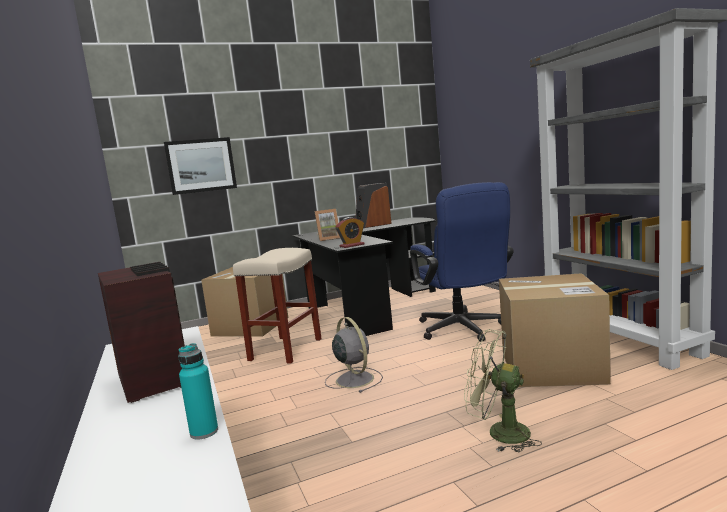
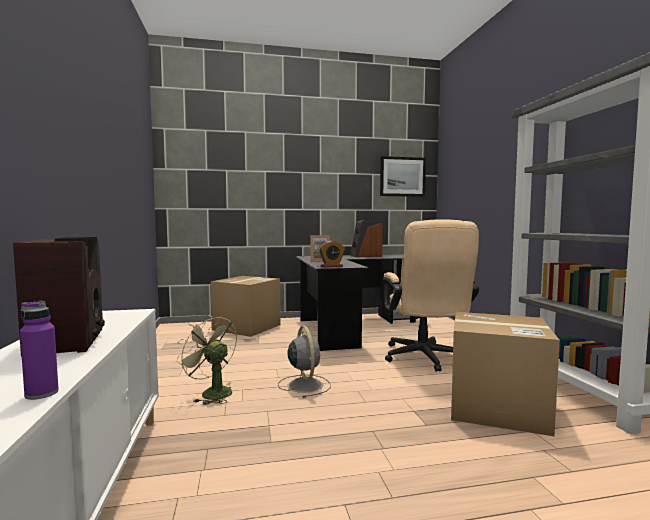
camera: 10 degrees right, 5 degrees down
picture [164,137,237,195] -> picture moved to [380,156,426,197]
turquoise bottle [178,343,218,440] -> purple bottle [20,301,59,400]
beige stool [233,248,322,364] -> none
blue office chair [410,182,514,342] -> beige office chair [383,219,479,372]
green fan [464,329,542,452] -> green fan moved to [176,315,237,405]

